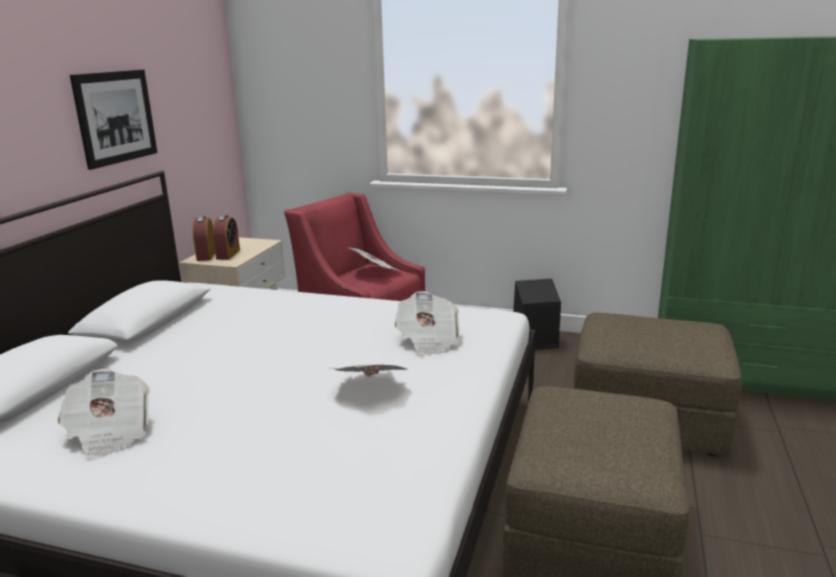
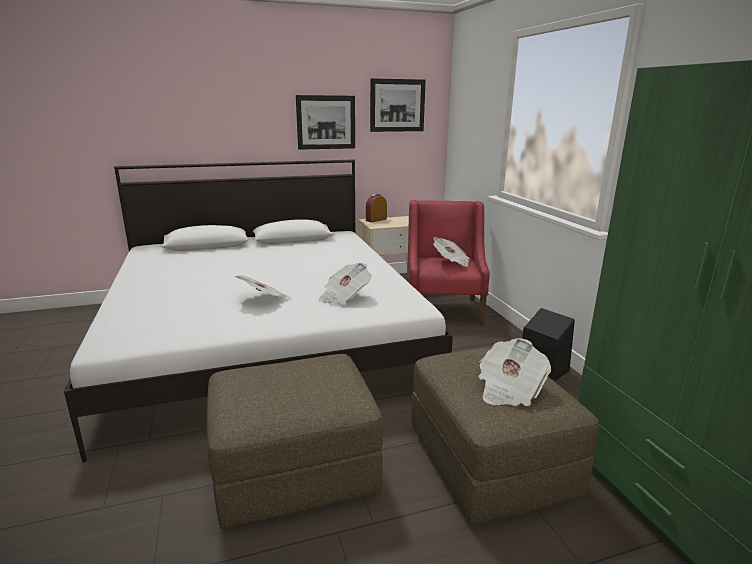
camera: 55 degrees right, 0 degrees up
newspaper [57,369,149,460] -> newspaper moved to [479,338,551,406]
alarm clock [213,215,240,260] -> none
none -> picture [370,78,426,132]

